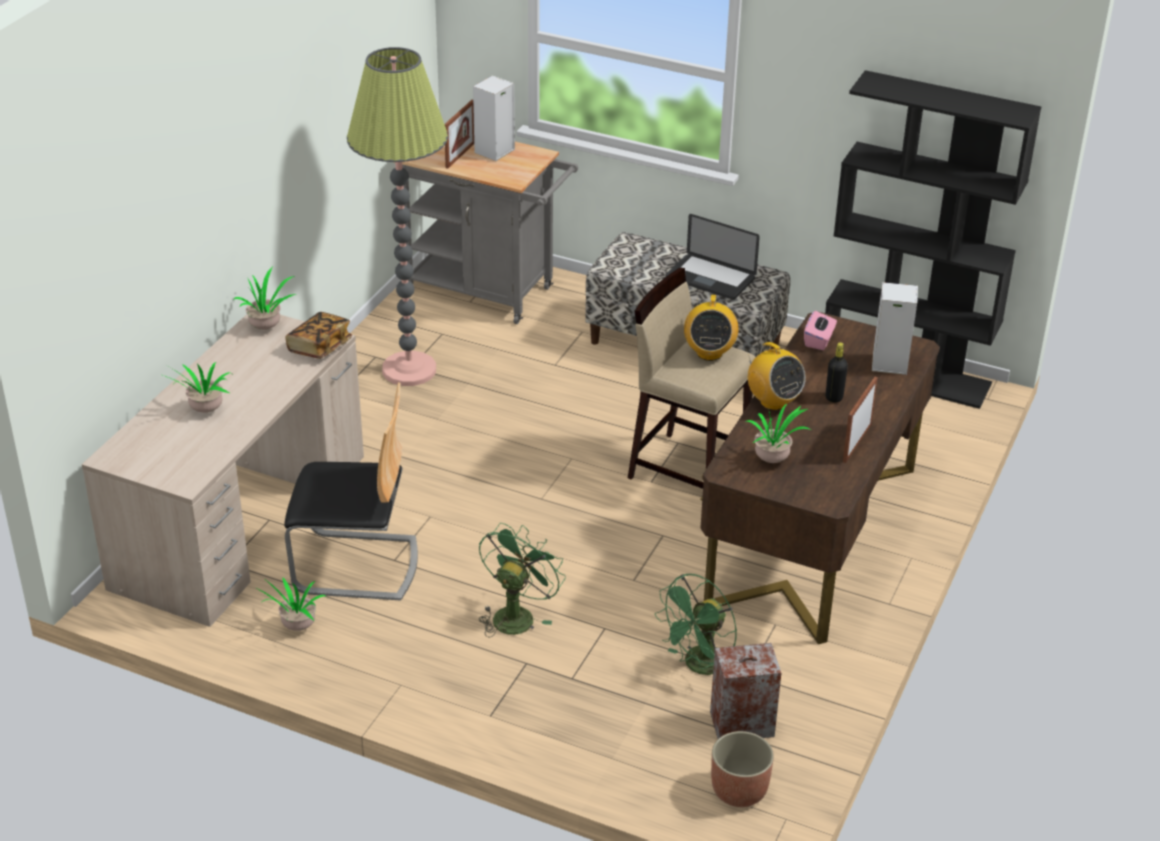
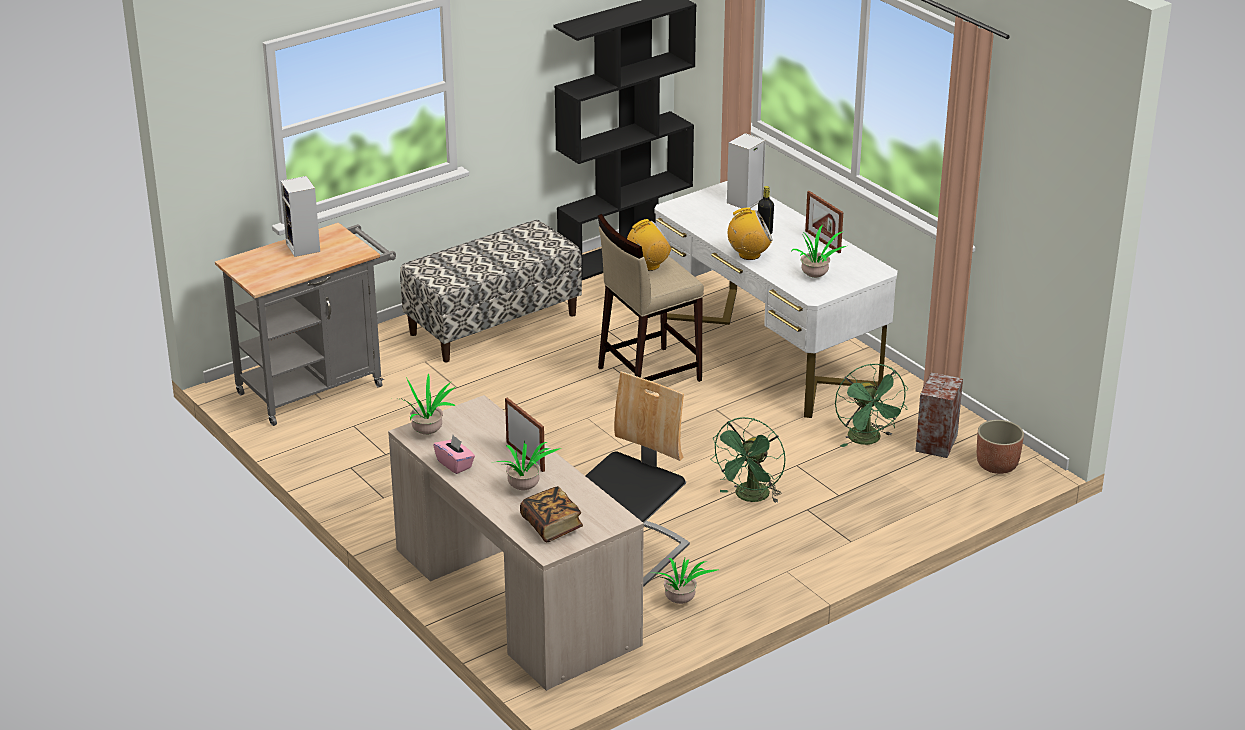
camera: 60 degrees left, 5 degrees down
book [285,312,352,359] -> book moved to [520,486,583,542]
floor lamp [347,47,448,386] -> none
picture frame [445,100,474,169] -> picture frame moved to [505,397,545,472]
green fan [479,523,566,638] -> green fan turned 120 degrees counterclockwise [710,417,785,503]
laptop [666,214,760,300] -> none
radio [684,294,738,361] -> radio turned 60 degrees counterclockwise [627,219,672,271]
brown desk [700,312,940,644] -> white desk [654,181,898,418]
pink tissue box [804,311,837,350] -> pink tissue box moved to [433,435,475,474]

